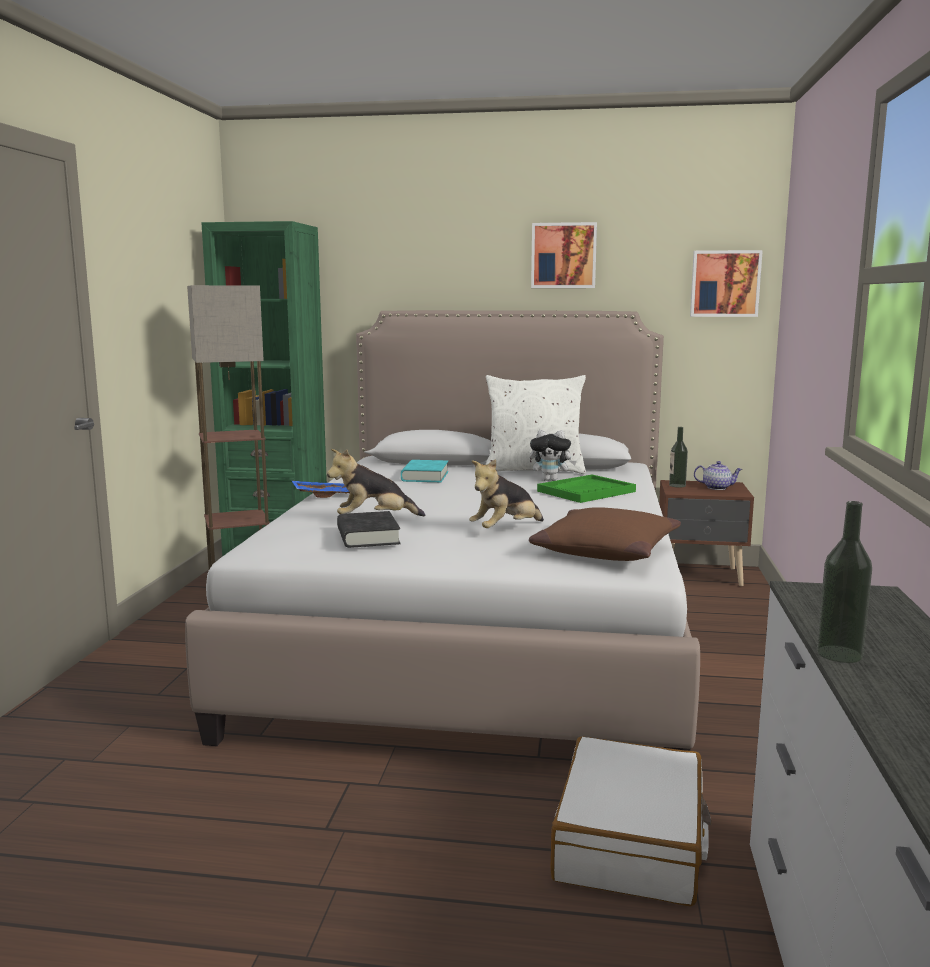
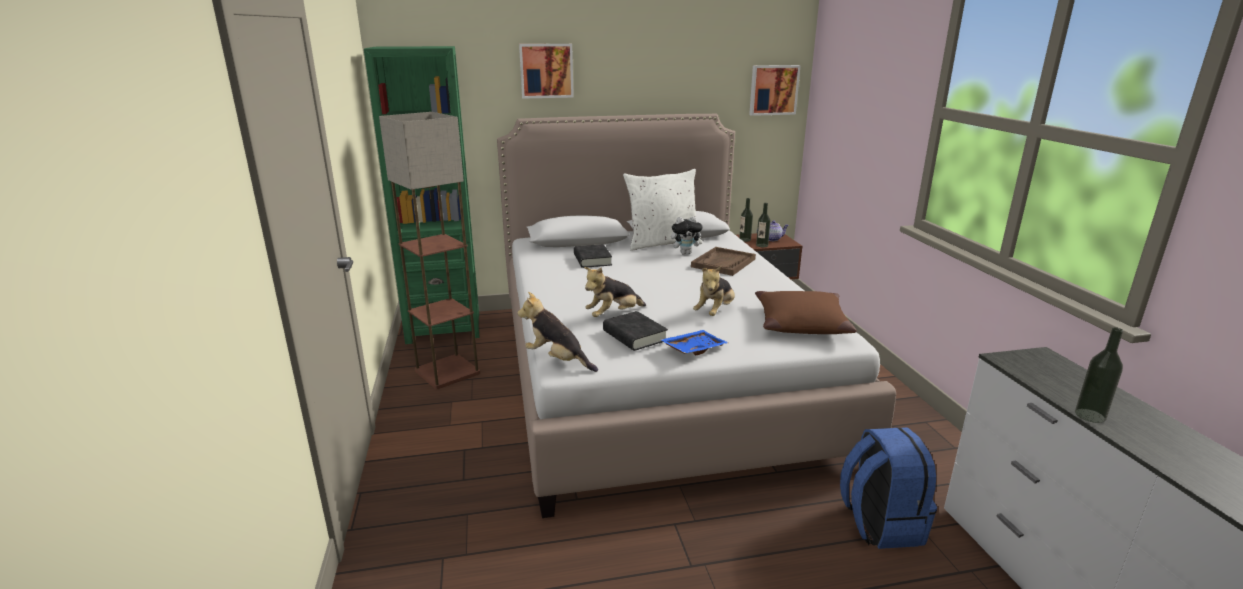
camera: 20 degrees left, 10 degrees up
blue tray [292,481,350,498] -> blue tray moved to [660,330,728,355]
turquoise book [401,460,448,482] -> black book [574,244,612,268]
picture [531,222,597,288] -> picture moved to [519,44,574,99]
green tray [537,475,636,503] -> brown tray [691,247,756,276]
white suitcase [550,737,711,907] -> blue backpack [840,427,937,549]
none -> plush toy [517,292,598,372]
none -> bottle [756,203,770,247]

